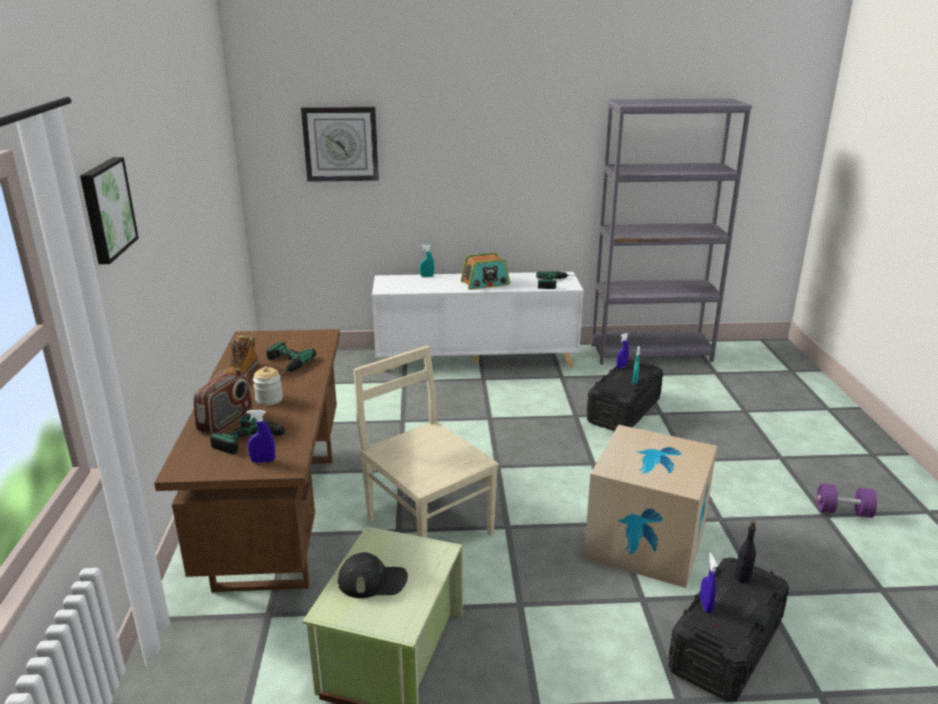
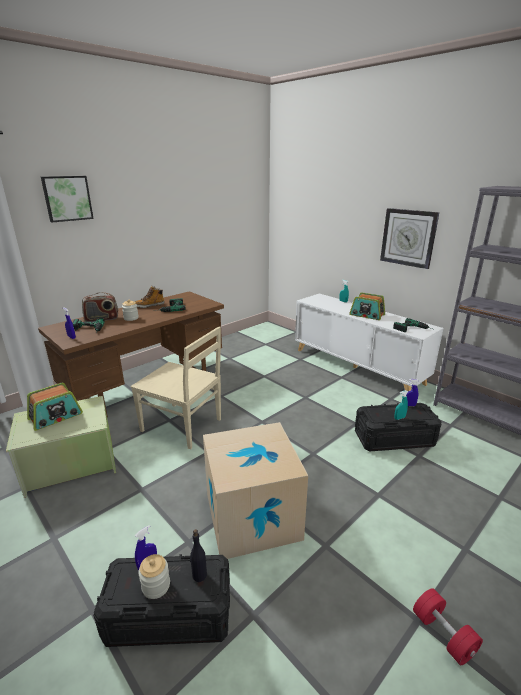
camera: 50 degrees right, 0 degrees up
wall clock [301,107,379,182] -> wall clock moved to [380,208,439,269]
black cap [338,552,408,598] -> radio [27,383,83,431]
beige chair [353,346,499,538] -> beige chair turned 105 degrees clockwise [130,327,221,450]
purple dumbbell [817,484,877,518] -> red dumbbell [413,588,483,665]
none -> jar [138,554,170,599]

